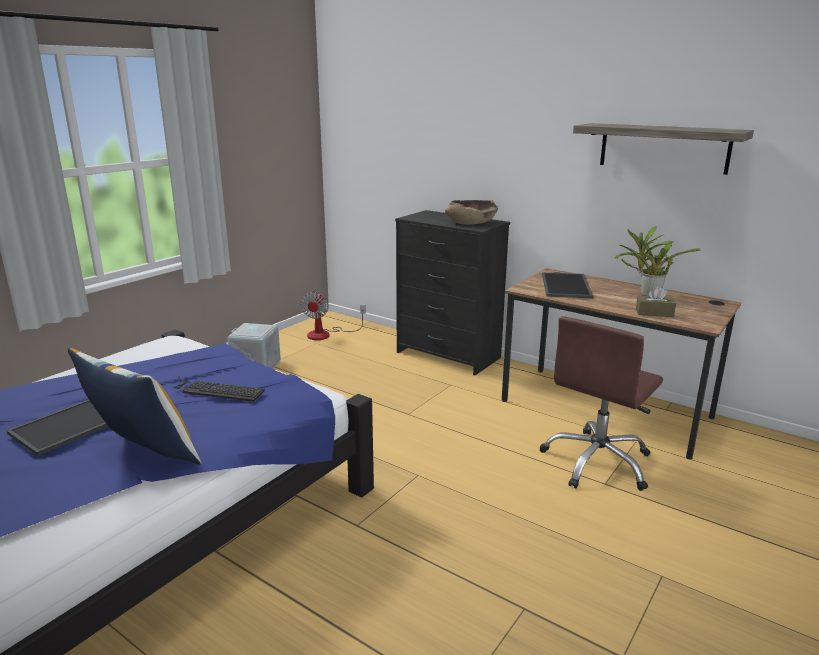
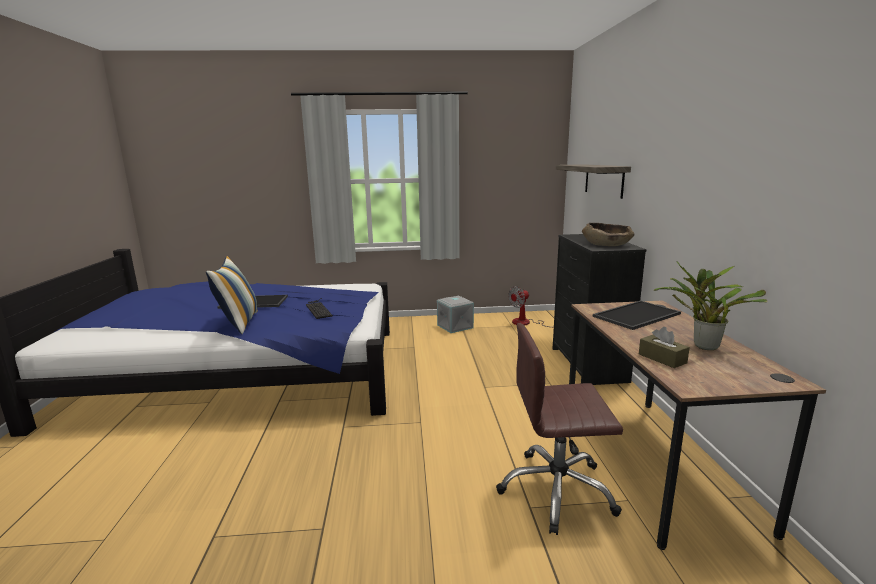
camera: 50 degrees right, 5 degrees down
shelf [573,123,754,175] -> shelf moved to [556,164,631,199]

